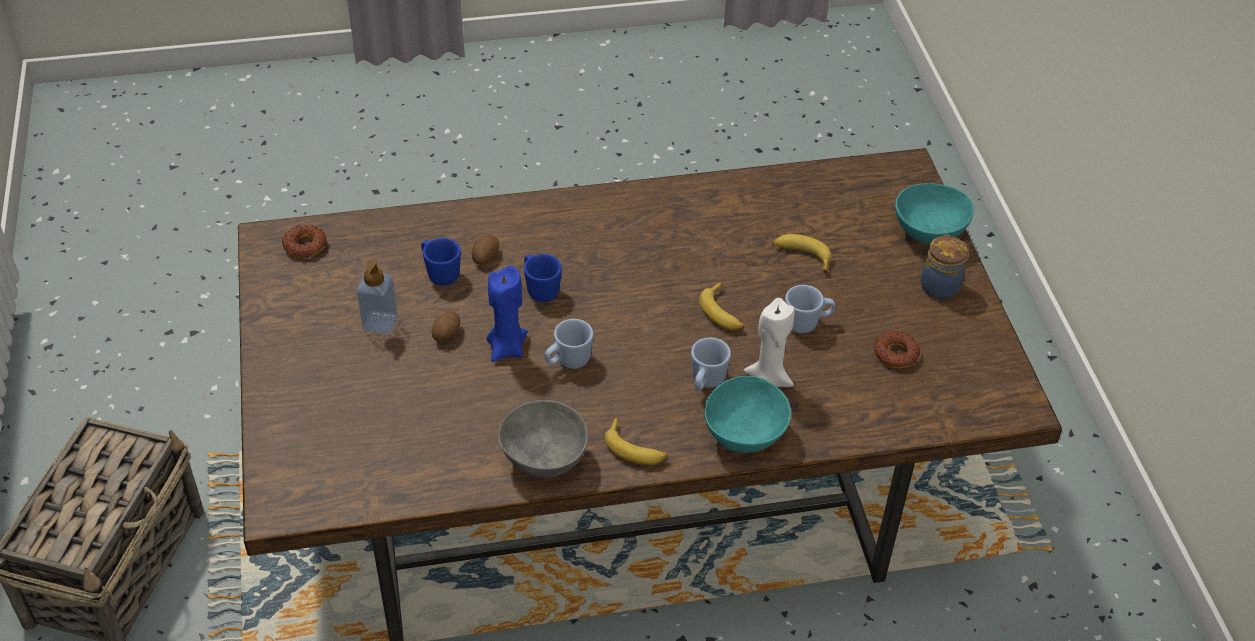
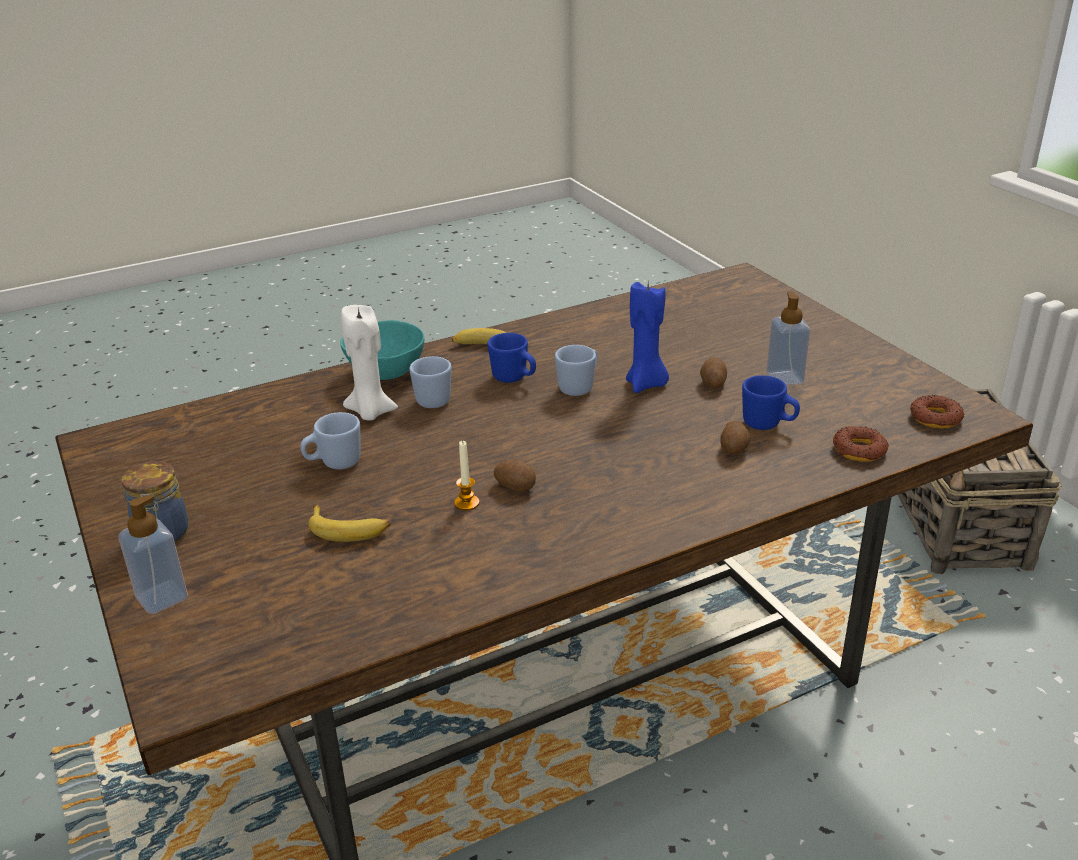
camera: 165 degrees right, 15 degrees down
grey bowl [498,400,588,478] -> none
blue mug [524,254,562,302] -> blue mug moved to [487,333,536,383]
banana [699,281,744,331] -> none
donut [874,331,921,368] -> donut moved to [833,426,889,462]
turquoise bowl [895,183,974,244] -> soap dispenser [118,494,188,614]
none -> candle [454,440,479,511]
none -> potato [494,460,536,492]

